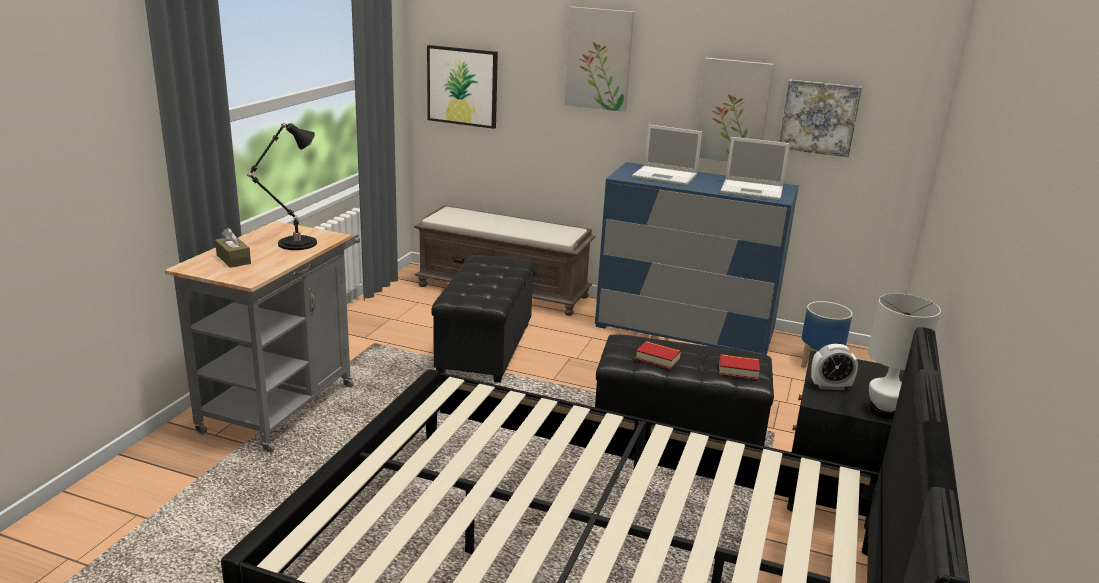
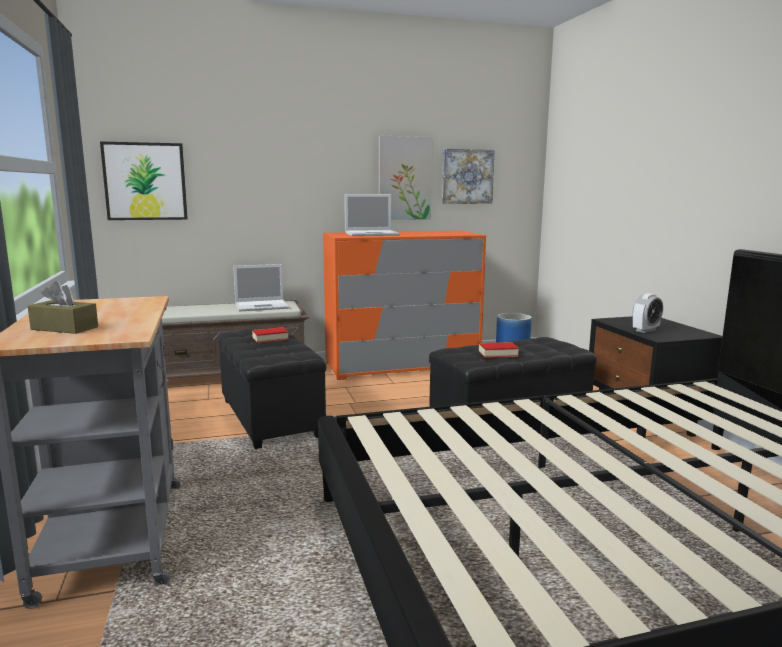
camera: 35 degrees left, 10 degrees down
black table lamp [247,123,317,250] -> none
picture [564,7,634,112] -> none
blue dresser [595,162,799,355] -> orange dresser [323,231,486,380]
book [719,354,760,380] -> book moved to [252,327,289,343]
laptop [720,137,790,200] -> laptop moved to [233,264,289,312]
white table lamp [868,294,941,419] -> none

